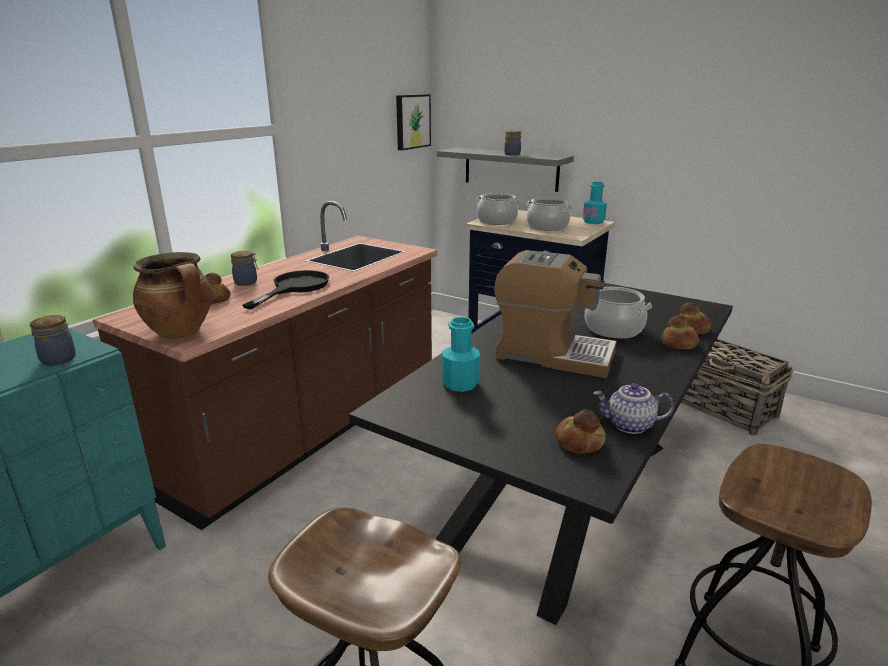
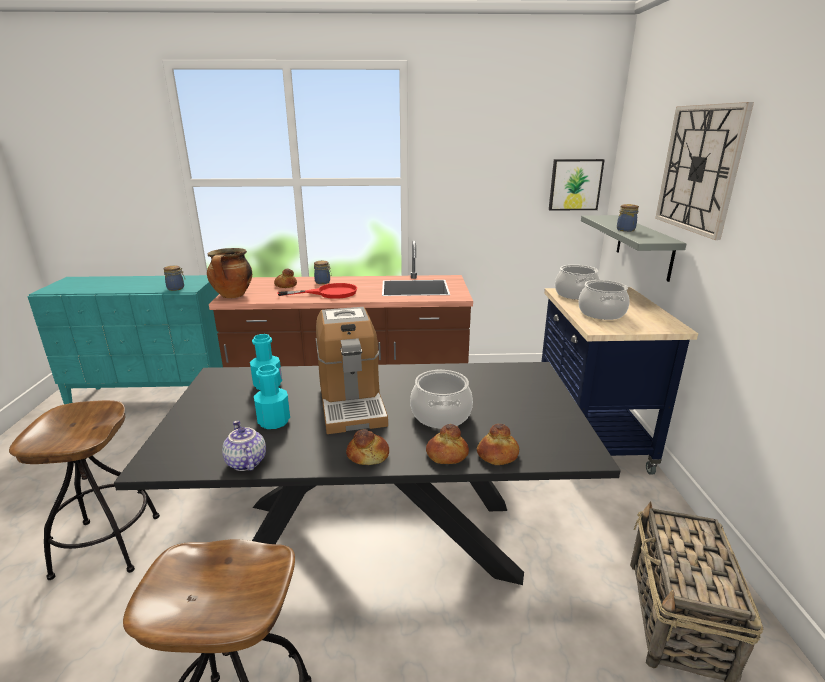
camera: 55 degrees right, 0 degrees up
black frying pan [243,270,329,309] -> red frying pan [277,283,357,299]
bread [556,409,606,454] -> bread moved to [346,429,389,465]
turquoise bottle [583,182,607,224] -> turquoise bottle moved to [254,364,290,429]
none -> wall clock [655,102,754,240]

